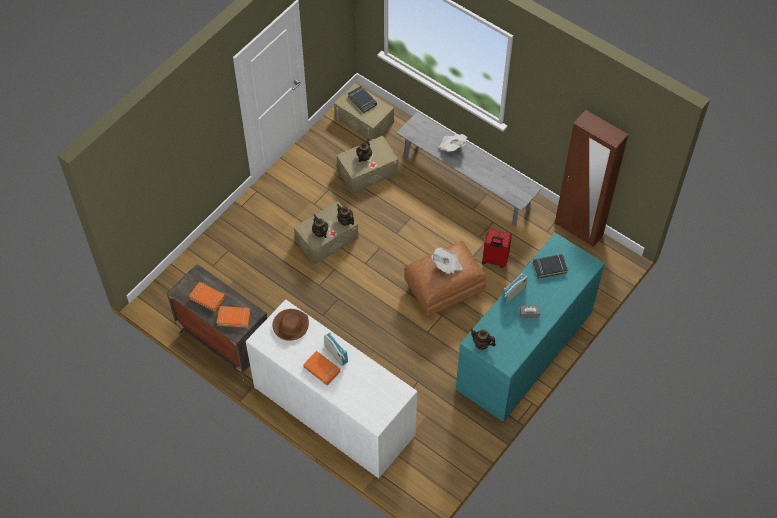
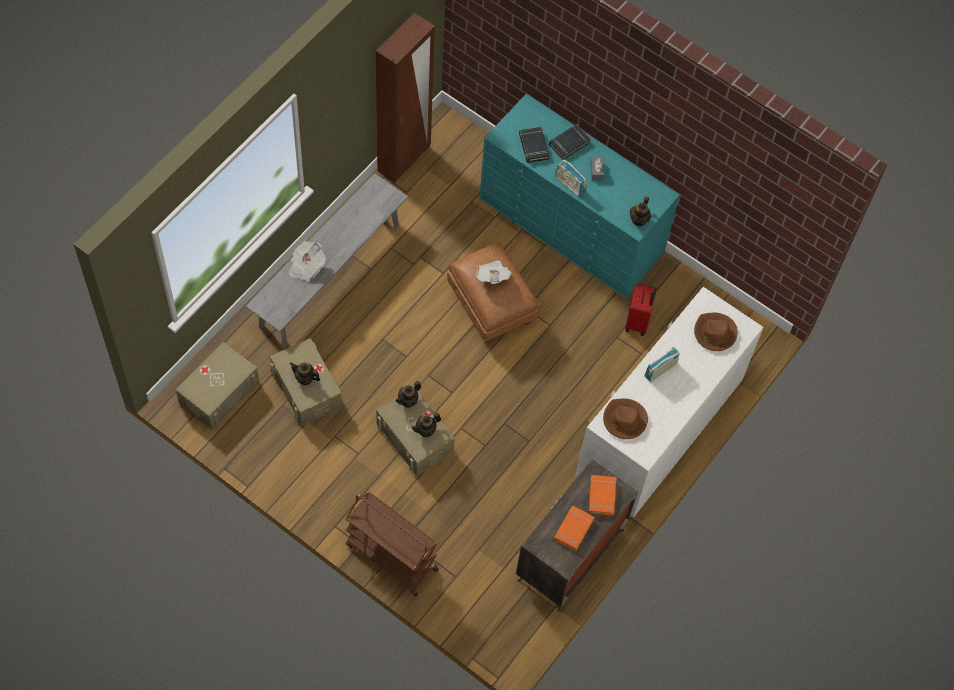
camera: 95 degrees left, 5 degrees up
orange book [303,351,341,385] -> none
black book [348,86,377,113] -> black book moved to [549,124,591,160]
red suitcase [482,229,512,268] -> red suitcase moved to [625,283,657,336]
none -> brown cart [345,492,439,596]
none -> brown hat [694,313,738,351]

